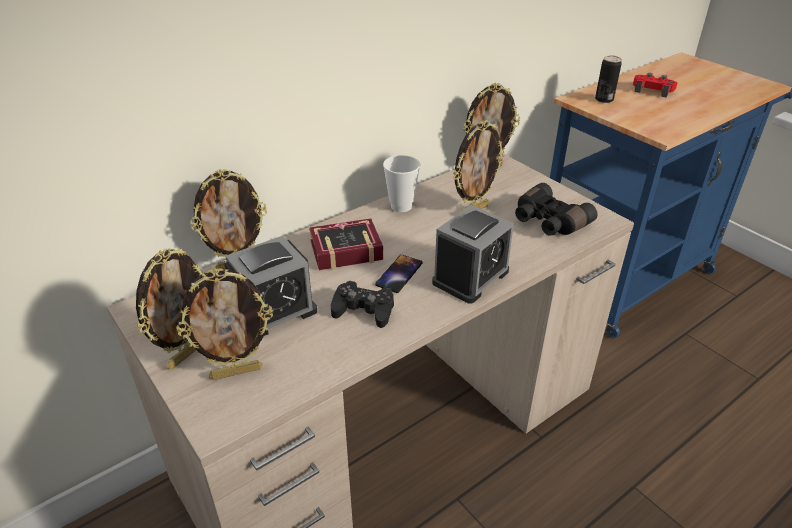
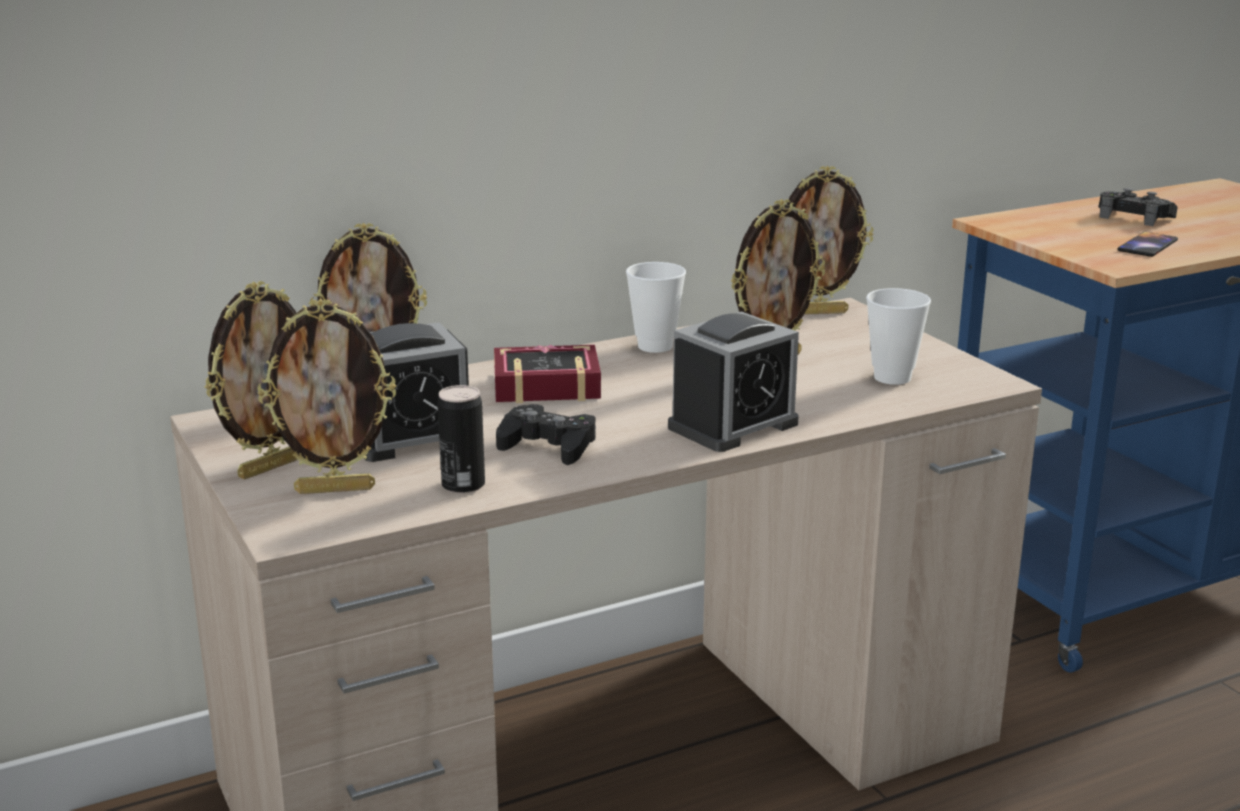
camera: 10 degrees right, 15 degrees down
phone [375,255,423,293] -> phone moved to [1117,232,1178,257]
black binoculars [515,183,598,236] -> cup [866,288,931,385]
can [595,56,622,103] -> can moved to [437,385,485,494]
red game controller [633,73,677,97] -> black game controller [1099,188,1178,226]

